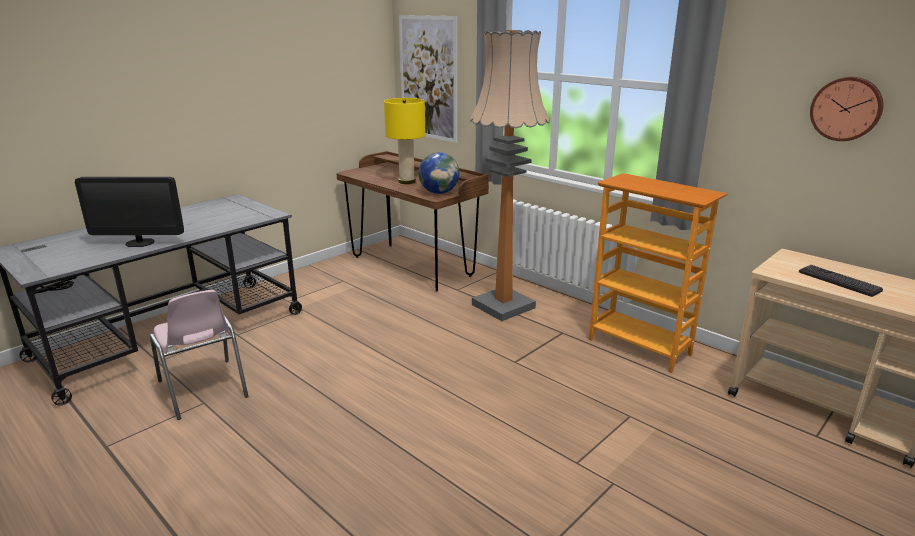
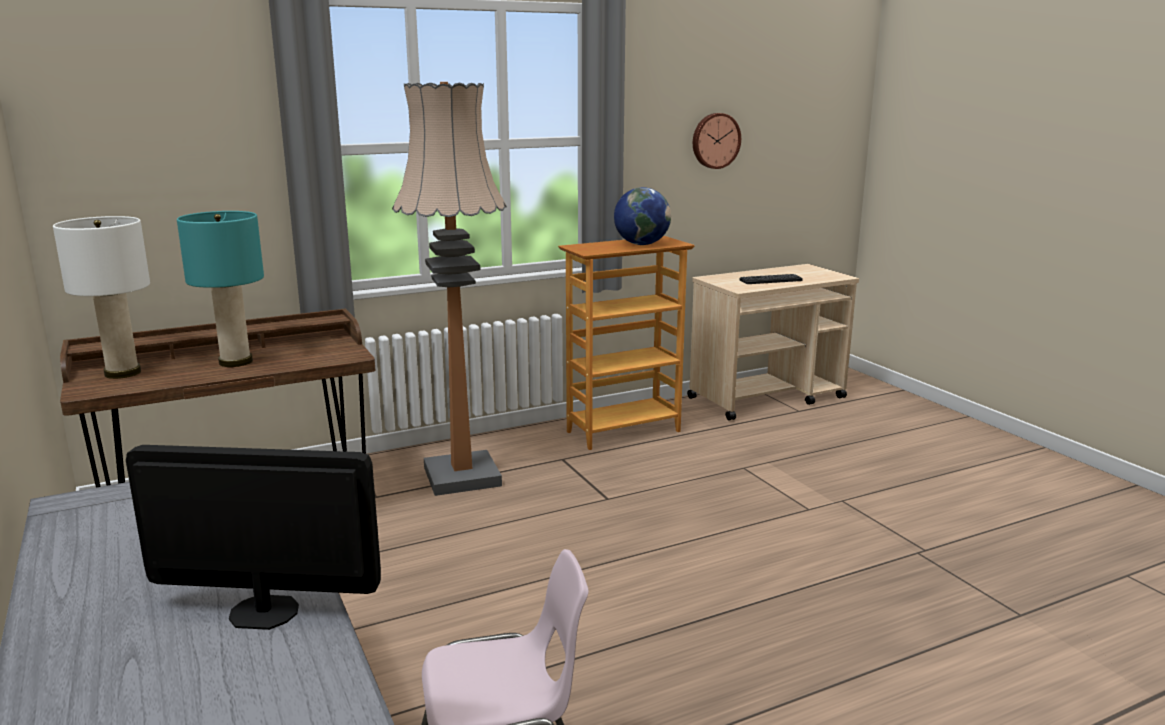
camera: 70 degrees left, 5 degrees down
monitor [75,177,184,247] -> monitor turned 105 degrees counterclockwise [126,445,381,630]
yellow table lamp [384,98,425,184] -> turquoise table lamp [177,211,264,367]
picture [399,15,457,143] -> none
globe [418,152,459,194] -> globe moved to [614,187,671,245]
none -> white table lamp [53,216,150,379]

